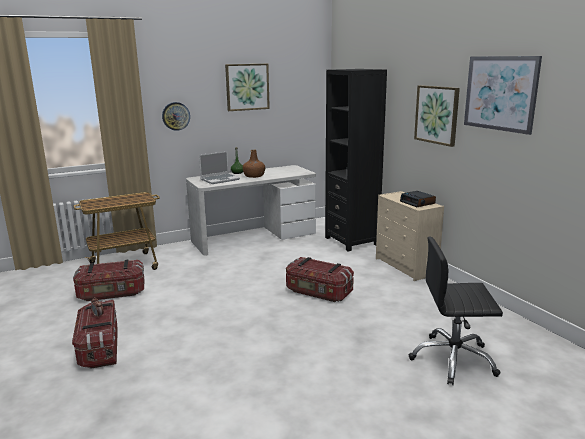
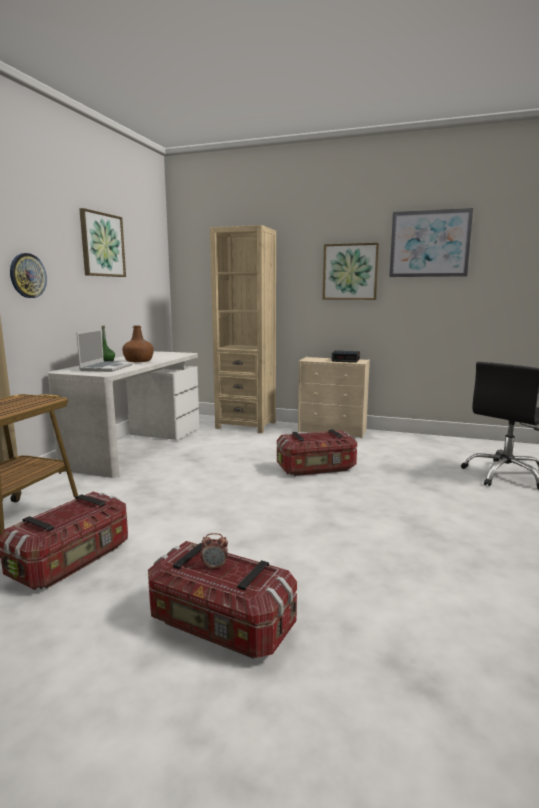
camera: 45 degrees left, 5 degrees down
black bookcase [325,69,387,252] -> beige bookcase [210,225,276,433]

